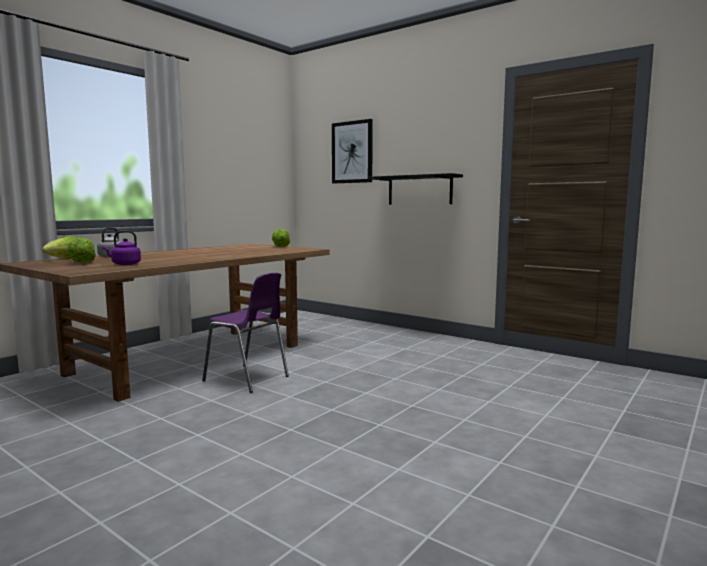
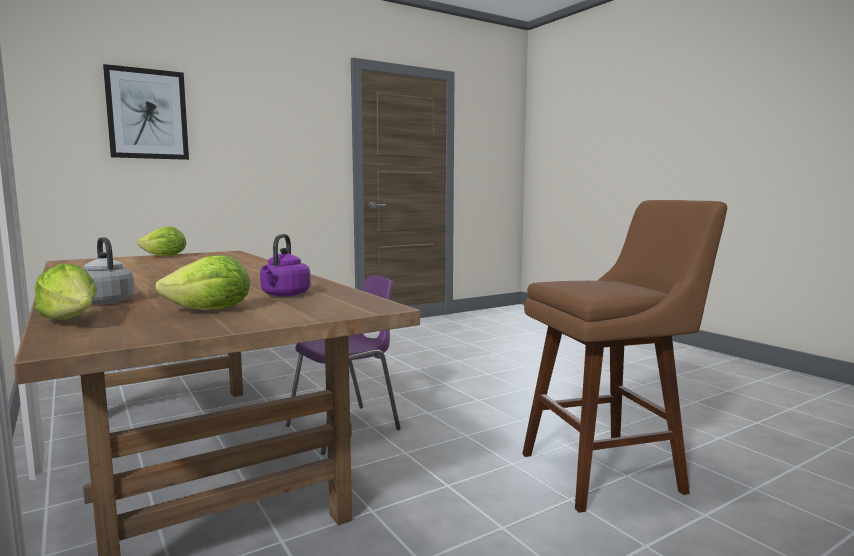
camera: 70 degrees left, 0 degrees up
black shelf [369,173,463,204] -> none
none -> brown stool [522,200,727,513]

